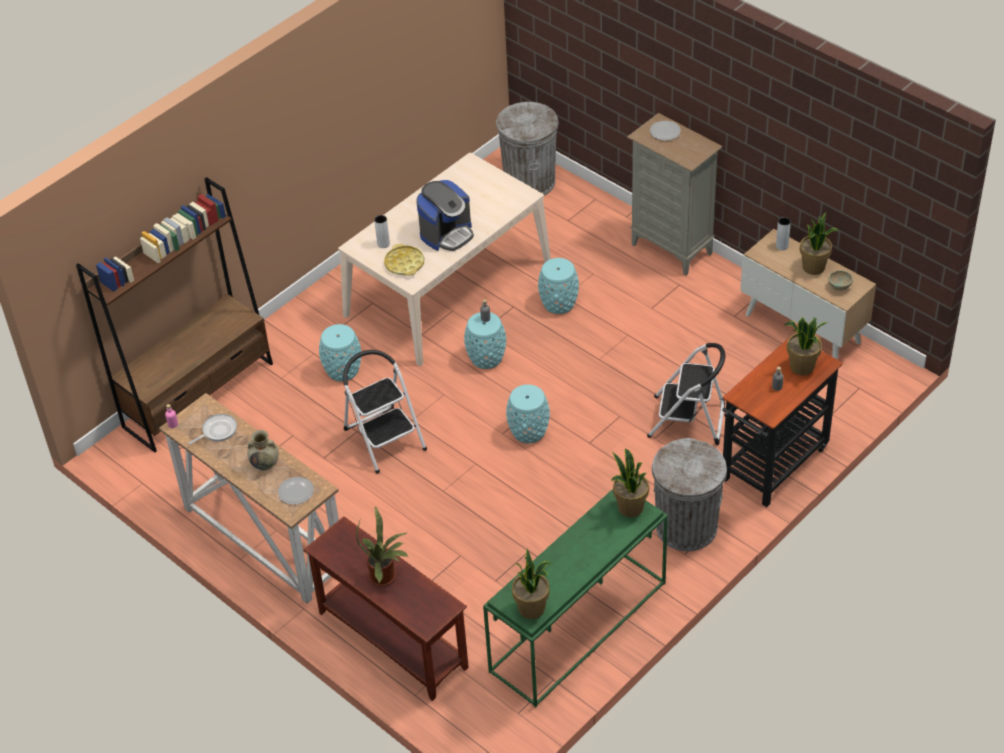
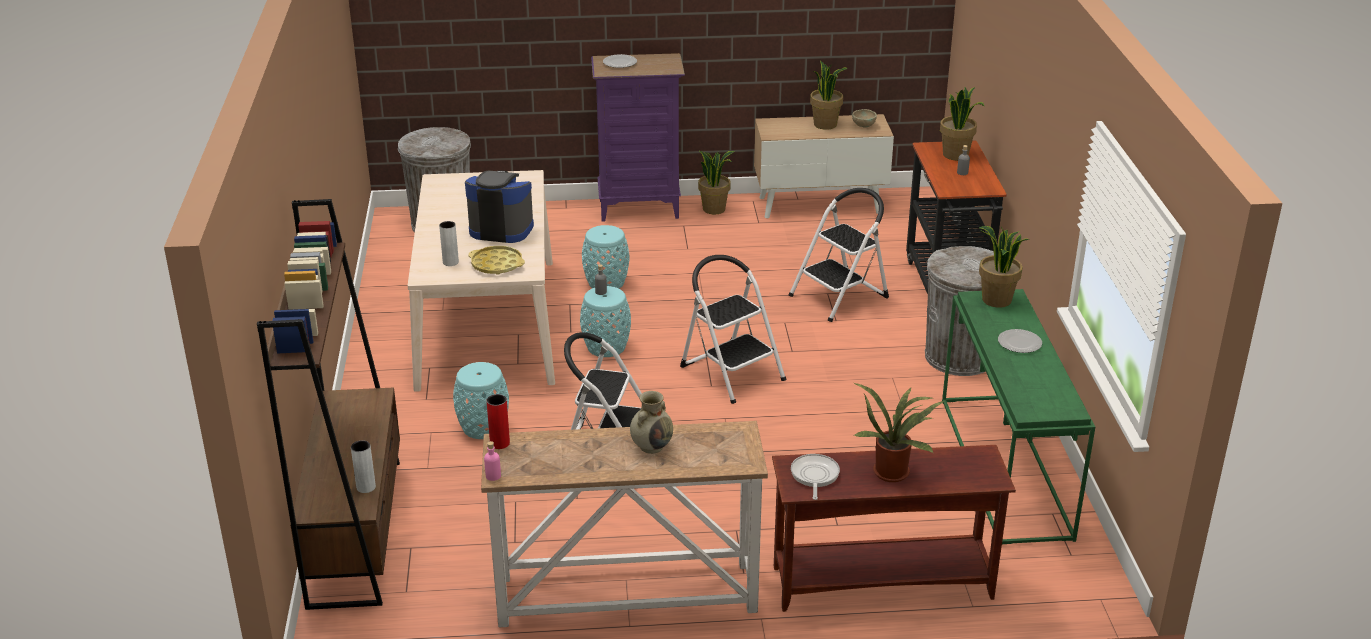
camera: 50 degrees left, 15 degrees down
frying pan [188,414,237,445] -> frying pan moved to [791,454,840,500]
plate [278,477,314,505] -> plate moved to [998,329,1042,353]
coffee machine [416,180,474,251] -> coffee machine turned 75 degrees counterclockwise [465,170,534,243]
turquoise stool [506,384,550,443] -> step ladder [680,255,786,404]
potted plant [512,549,552,619] -> potted plant moved to [698,151,735,214]
grey dresser [627,113,722,276] -> purple dresser [591,53,685,222]
grey vase [776,217,791,250] -> grey vase moved to [351,440,376,493]
none -> red vase [487,394,510,449]

